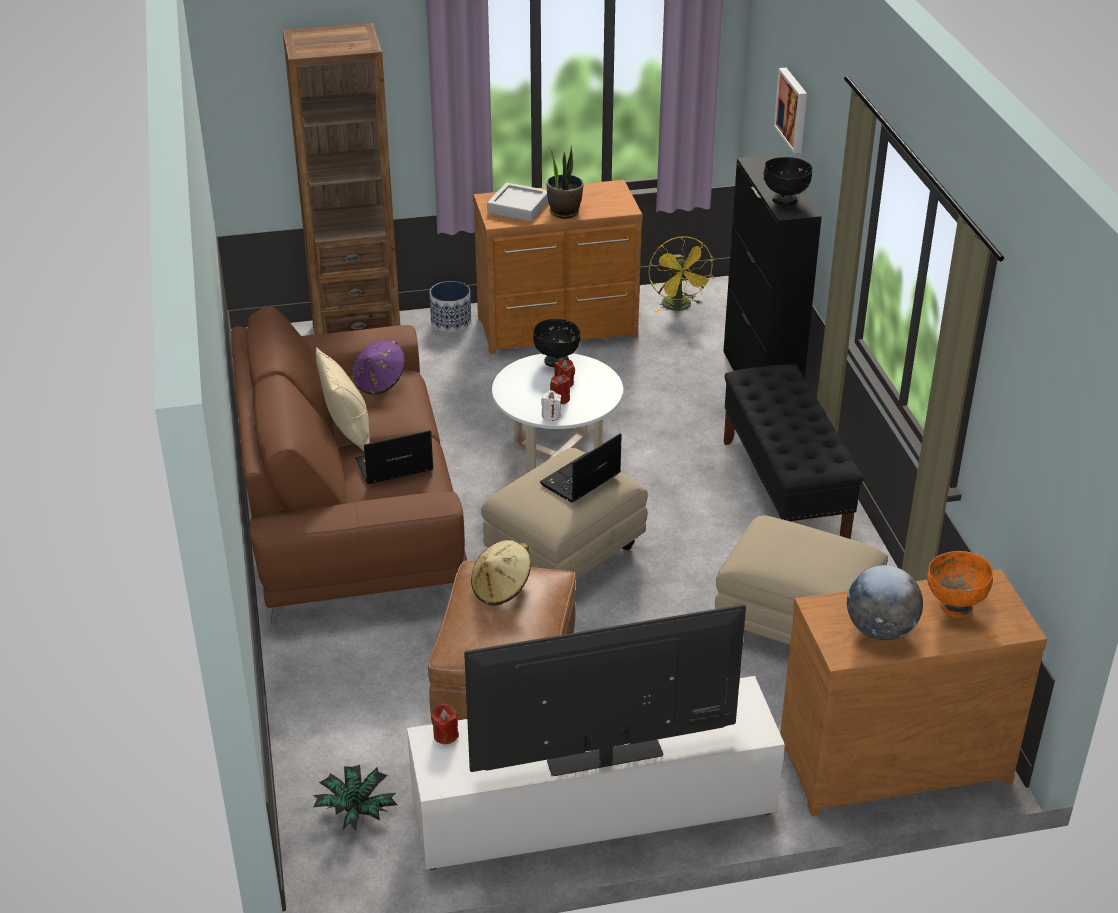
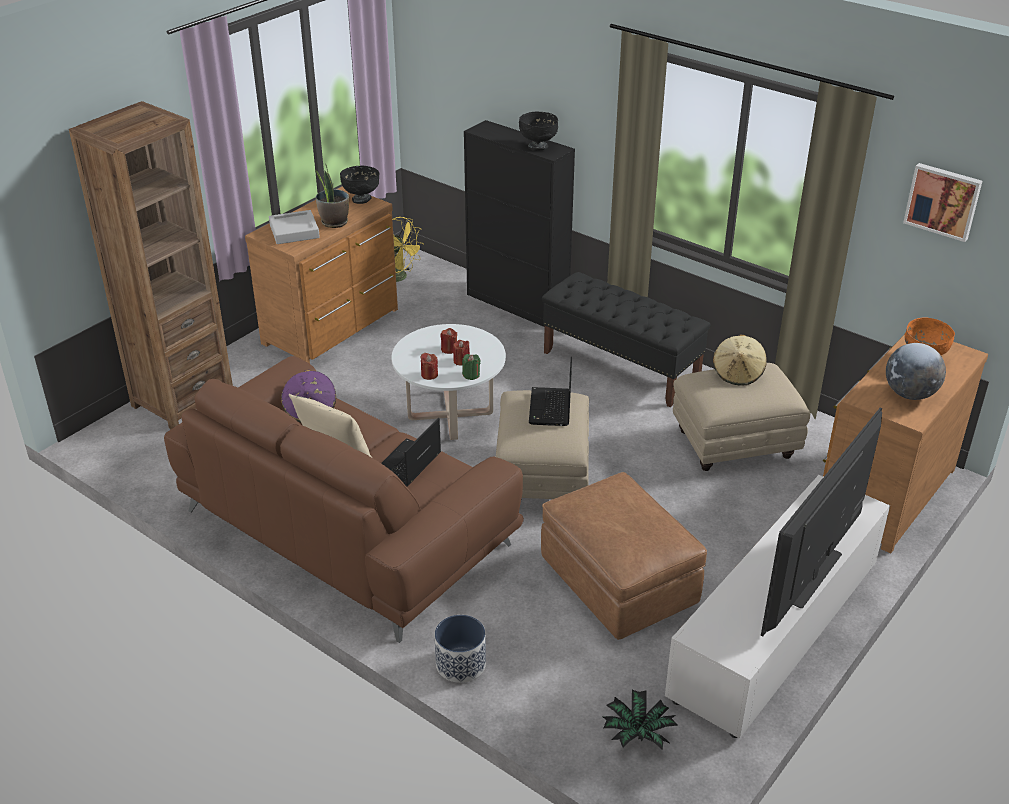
camera: 40 degrees left, 0 degrees up
planter [430,281,471,332] -> planter moved to [435,615,486,683]
red candle [431,704,459,744] -> red candle moved to [420,353,438,380]
beige hat [471,540,531,606] -> beige hat moved to [713,335,767,386]
black bowl [533,319,580,367] -> black bowl moved to [340,166,380,204]
white candle [541,391,561,421] -> green candle [462,354,481,380]
picture [774,68,807,153] -> picture moved to [903,163,982,242]

